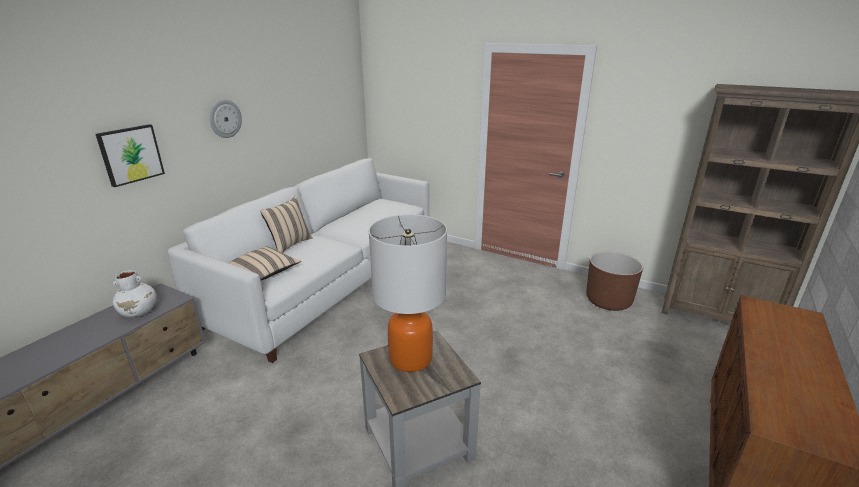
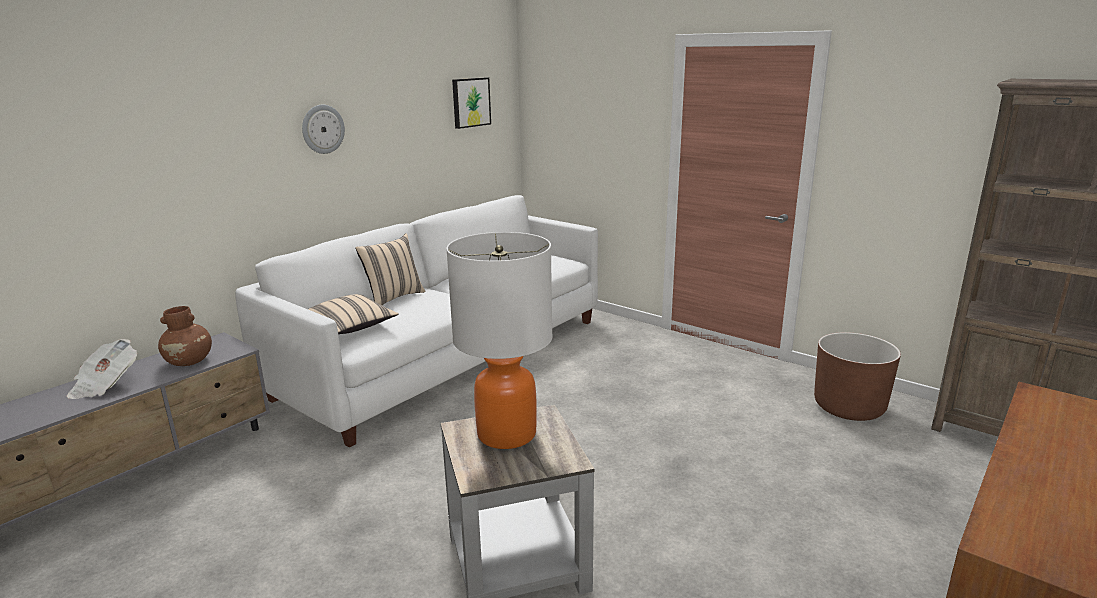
camera: 10 degrees right, 5 degrees down
picture [96,124,165,187] -> picture moved to [452,77,491,129]
white vase [113,270,157,317] -> brown vase [158,306,212,366]
none -> newspaper [67,339,137,399]

